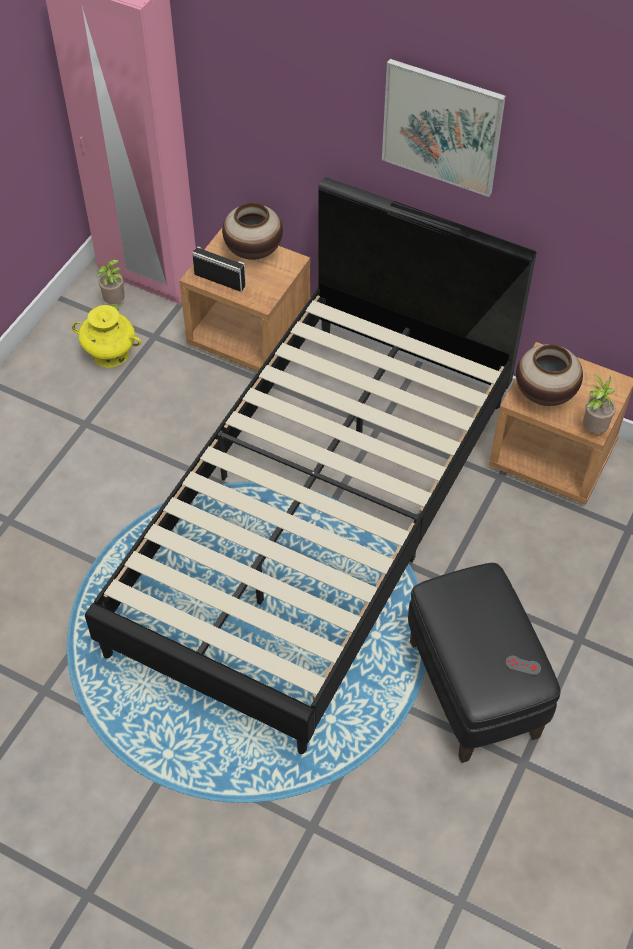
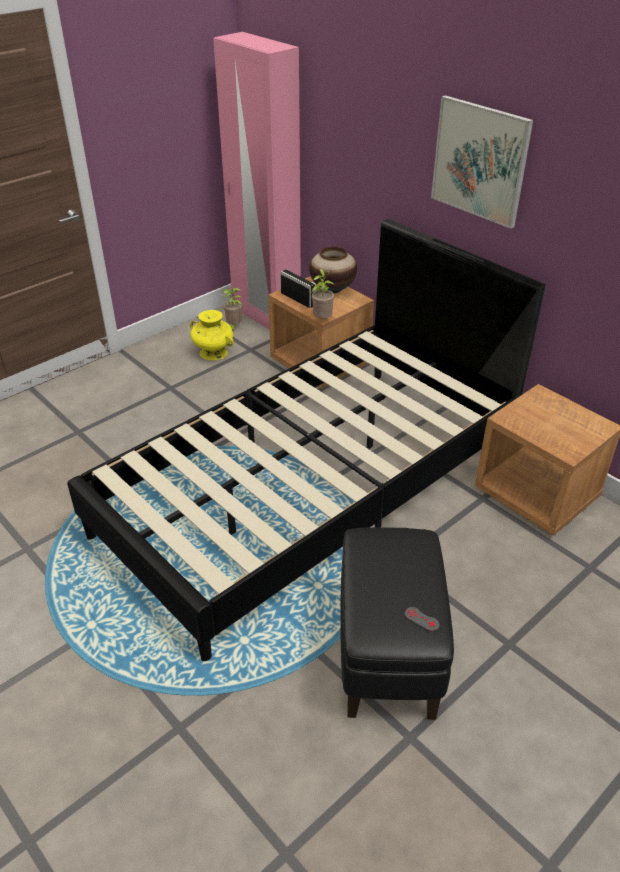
camera: 20 degrees right, 15 degrees down
vase [516,344,583,406] -> none
potted plant [583,374,616,434] -> potted plant moved to [312,269,335,318]

